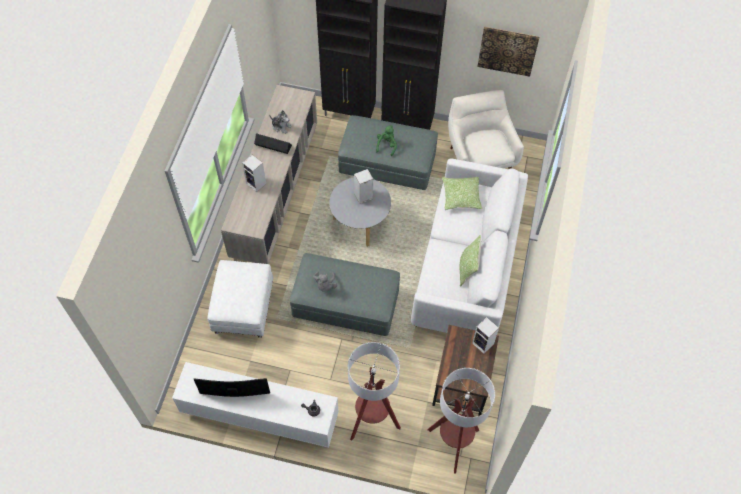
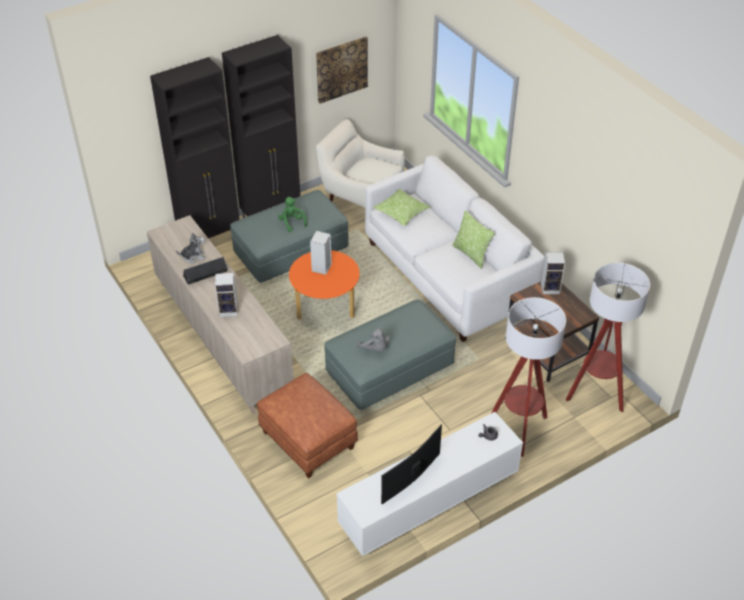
camera: 45 degrees left, 15 degrees down
white ottoman [207,260,274,338] -> brown ottoman [257,373,358,479]
grey coffee table [329,177,391,247] -> orange coffee table [289,250,360,320]

